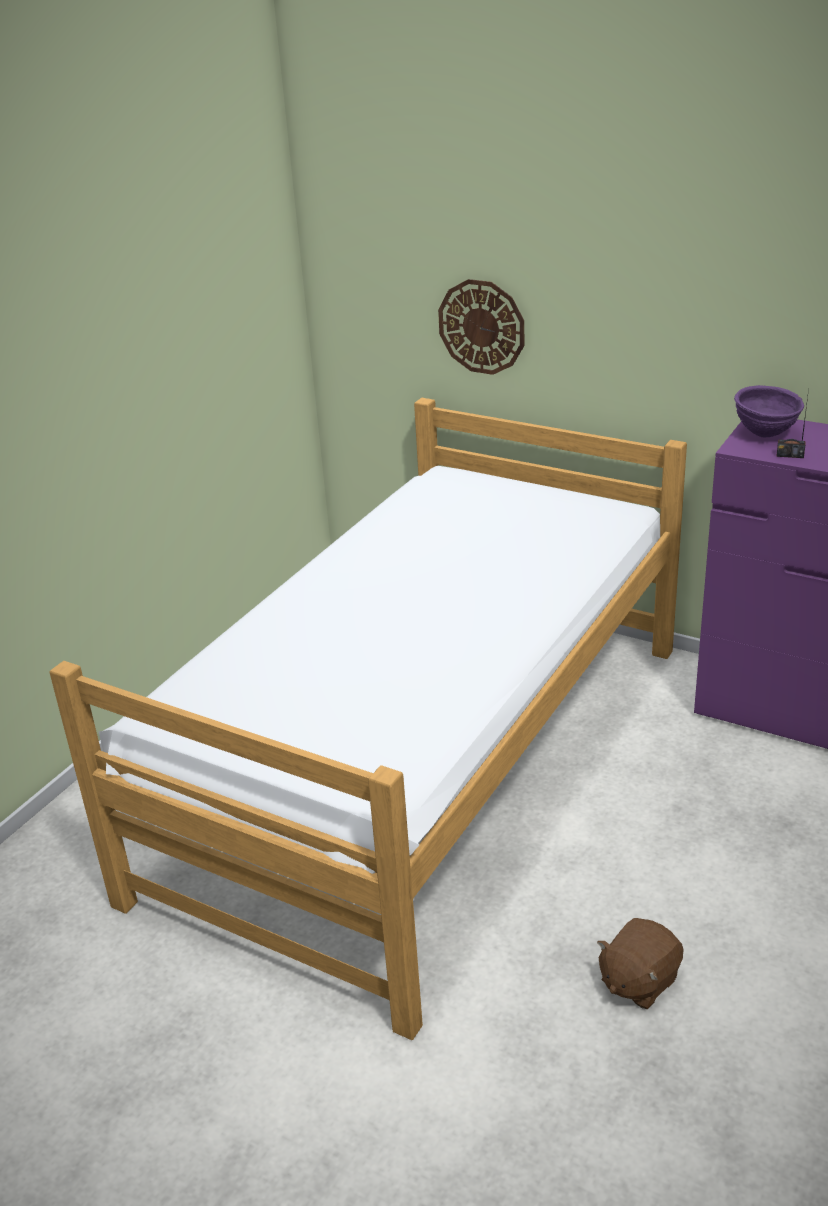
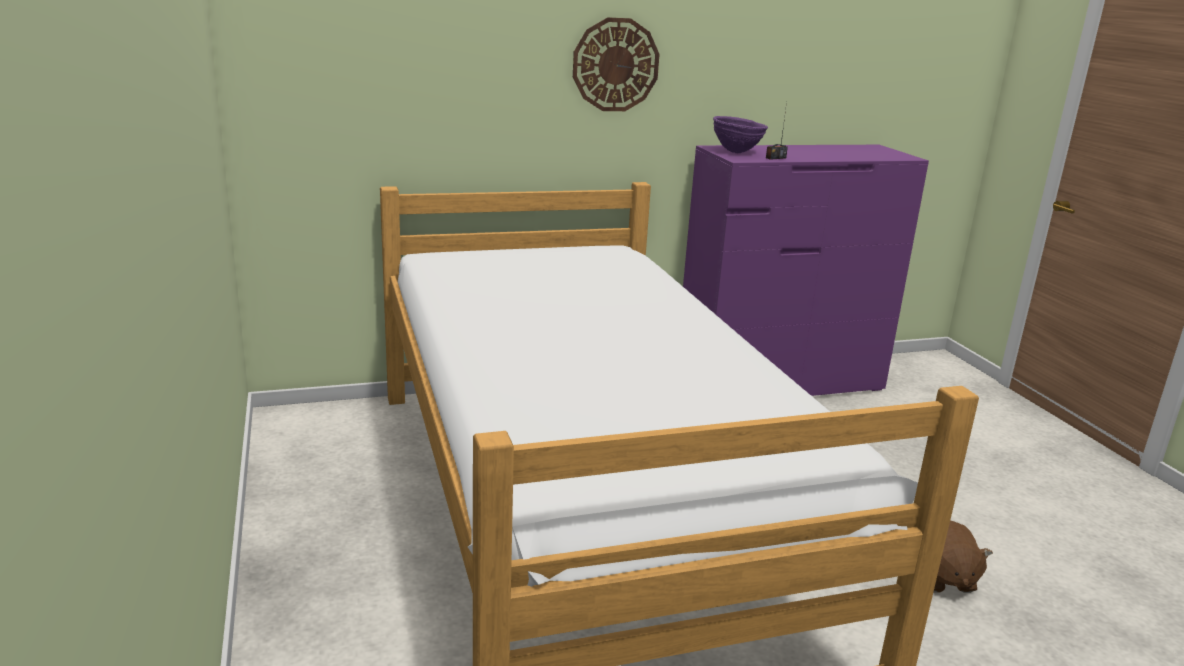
camera: 50 degrees left, 10 degrees down
wall clock [438,279,524,375] -> wall clock moved to [573,17,660,111]

